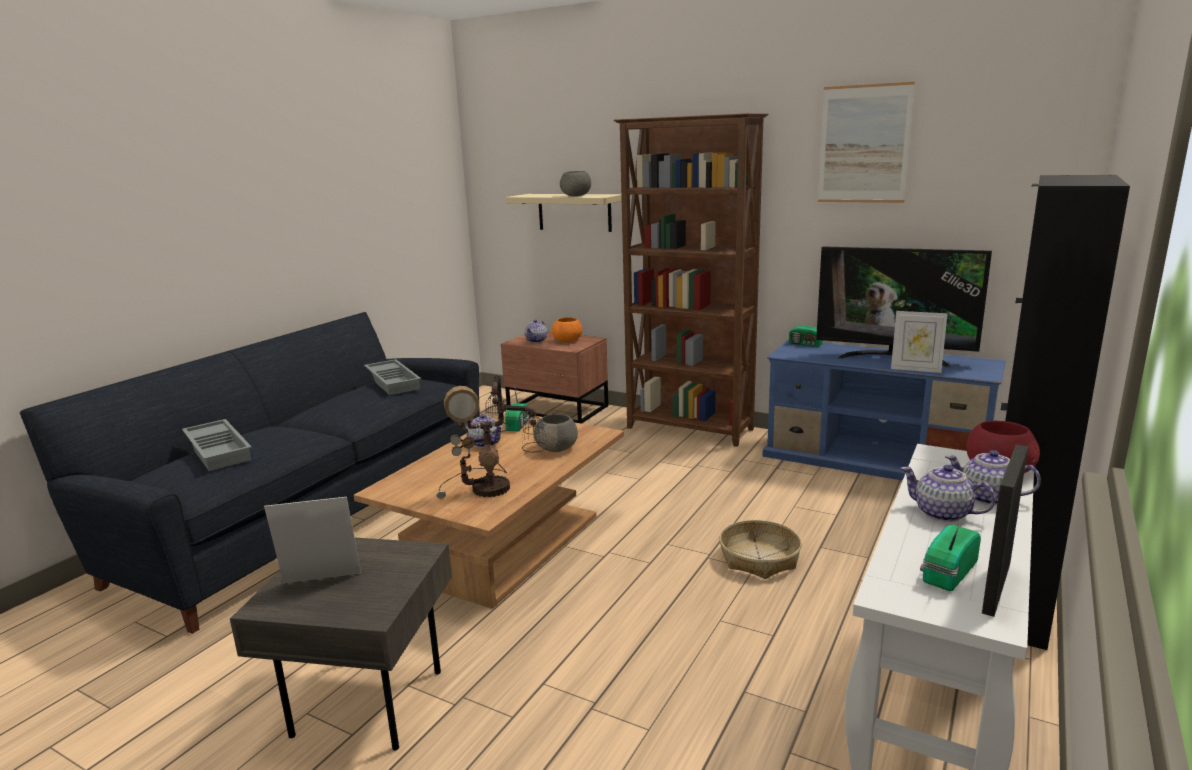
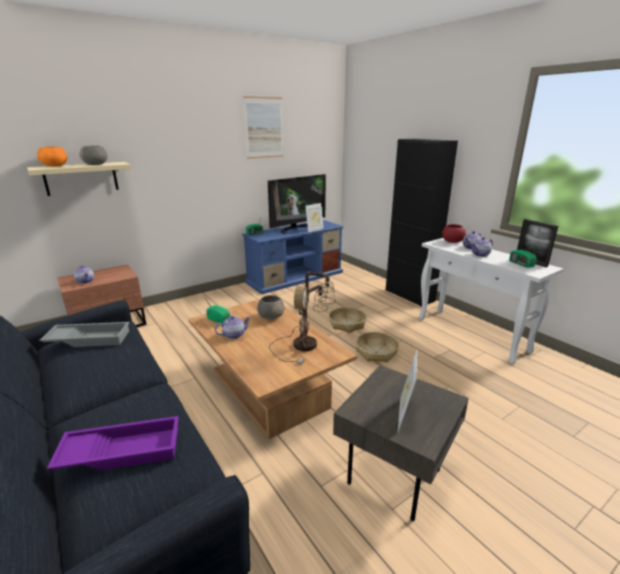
camera: 65 degrees left, 5 degrees up
grey tray [182,419,252,471] -> purple tray [47,416,179,471]
orange bowl [552,317,583,342] -> orange bowl moved to [37,147,67,166]
brown bookcase [614,113,768,447] -> none
none -> basket [356,332,399,363]

